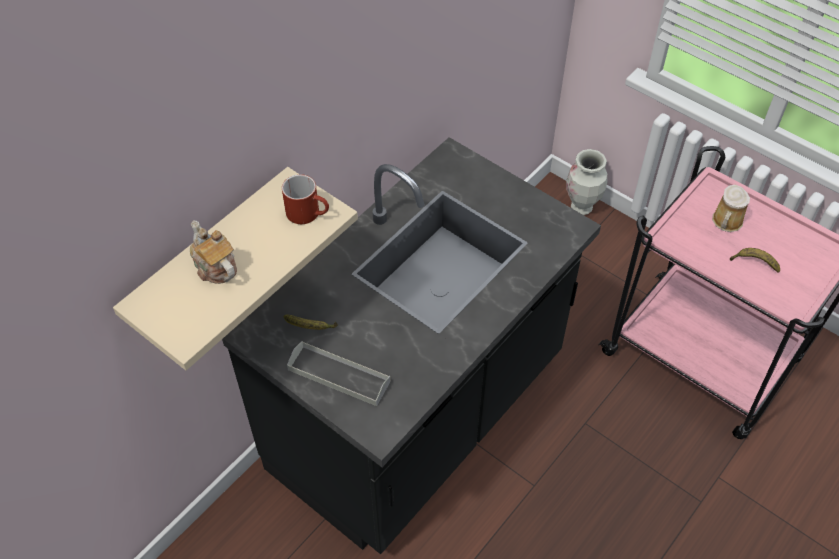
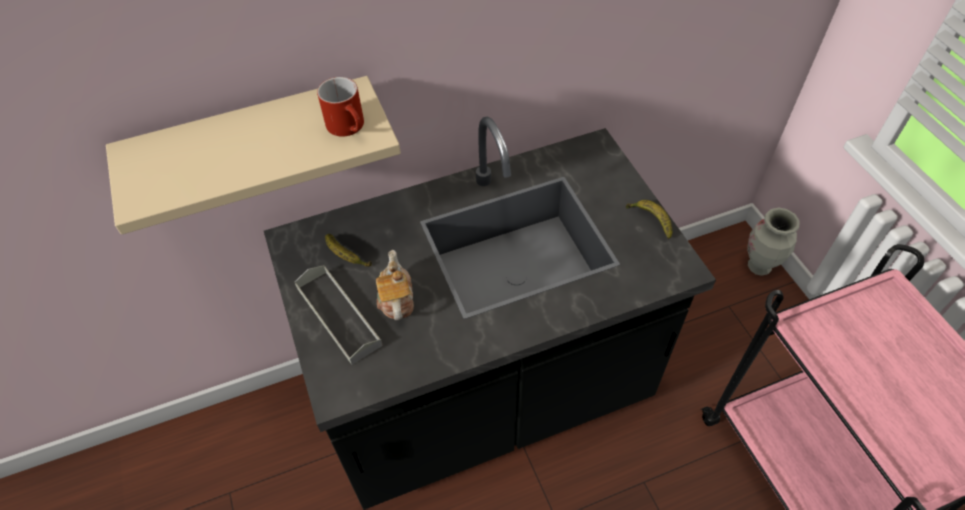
camera: 30 degrees right, 0 degrees up
teapot [190,221,237,284] -> teapot moved to [376,250,414,320]
mug [712,185,750,232] -> none
banana [730,248,780,273] -> banana moved to [626,200,673,239]

